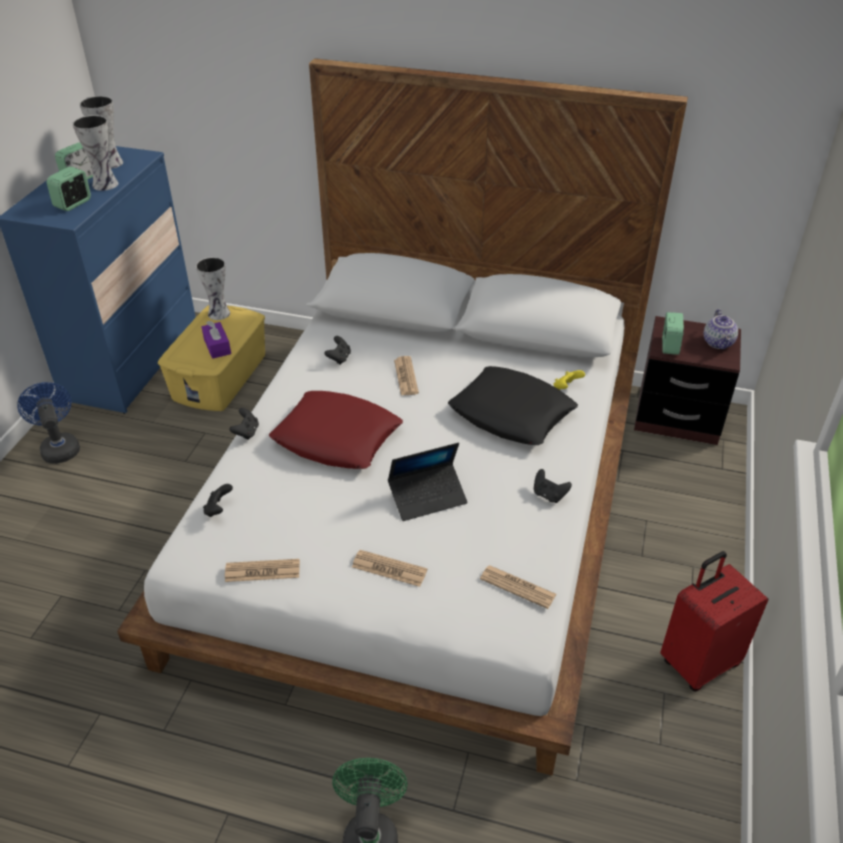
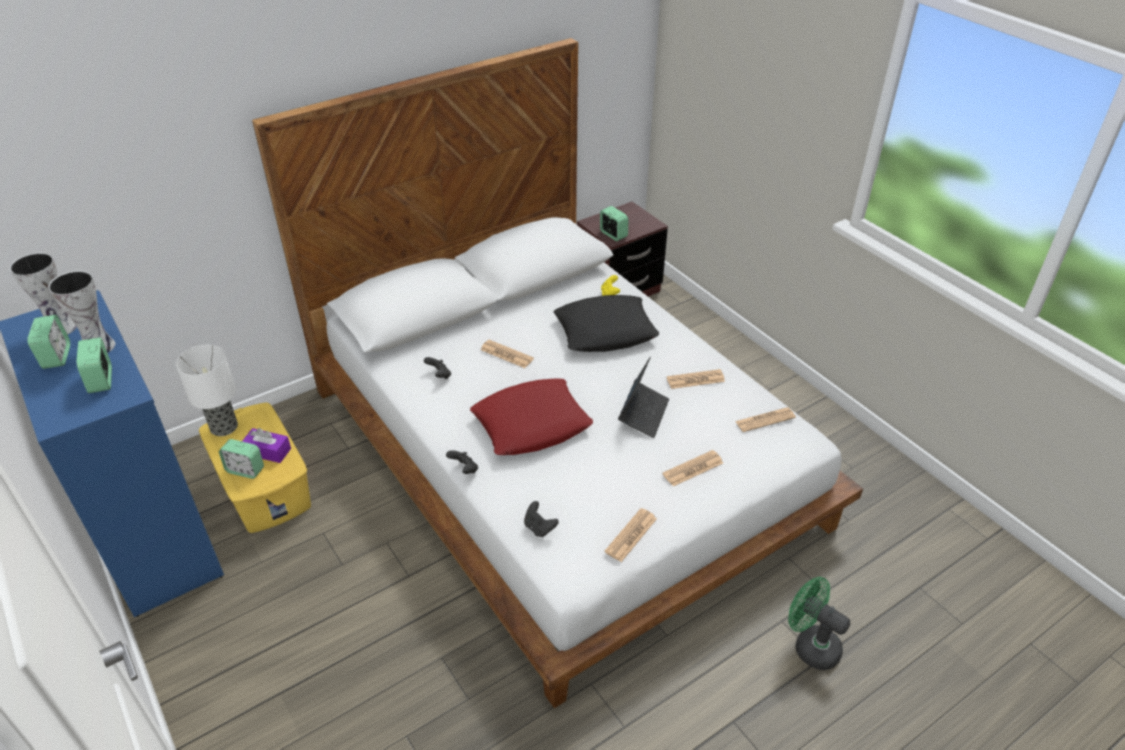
camera: 50 degrees left, 0 degrees up
blue fan [17,382,80,464] -> none
vase [196,257,230,320] -> table lamp [176,345,238,436]
black game controller [534,469,572,503] -> none
red suitcase [660,551,768,691] -> none
teapot [703,309,738,350] -> none
none -> alarm clock [219,439,264,479]
none -> newspaper [667,369,725,389]

